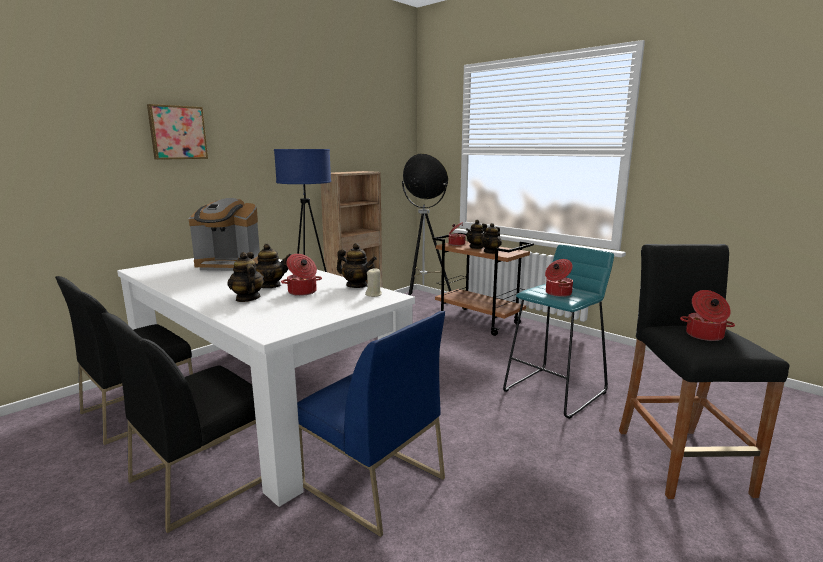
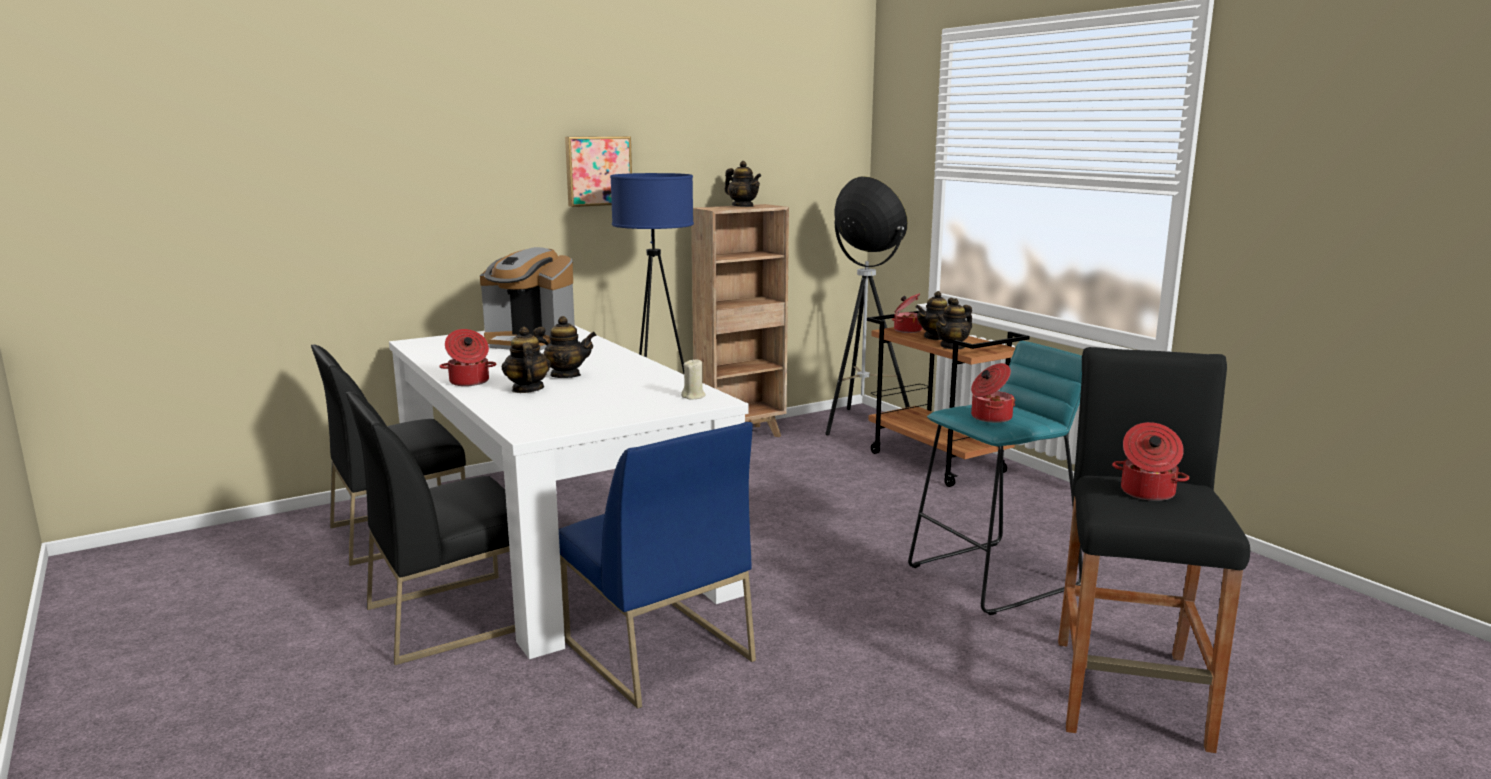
camera: 15 degrees right, 0 degrees up
picture [147,104,208,160] -> picture moved to [565,136,632,207]
cooking pot [281,254,322,296] -> cooking pot moved to [439,329,496,386]
teapot [337,243,377,288] -> teapot moved to [725,161,761,207]

